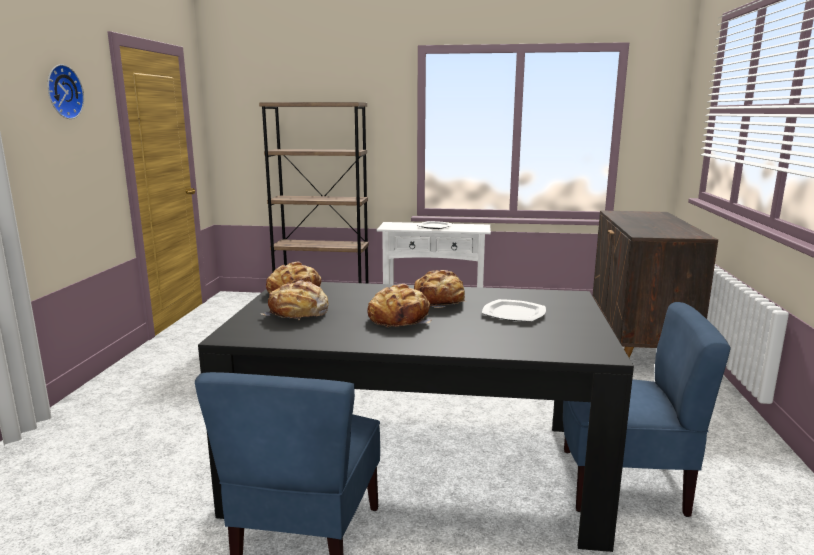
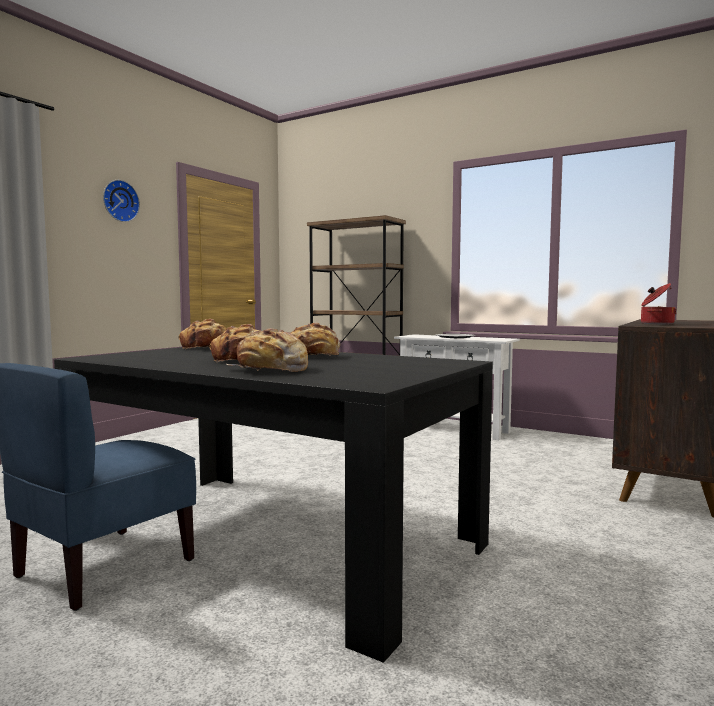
camera: 25 degrees right, 10 degrees down
bread [261,280,329,320] -> bread moved to [227,328,308,372]
plate [482,299,546,322] -> none
blue chair [563,302,731,517] -> none
none -> cooking pot [641,283,677,324]

